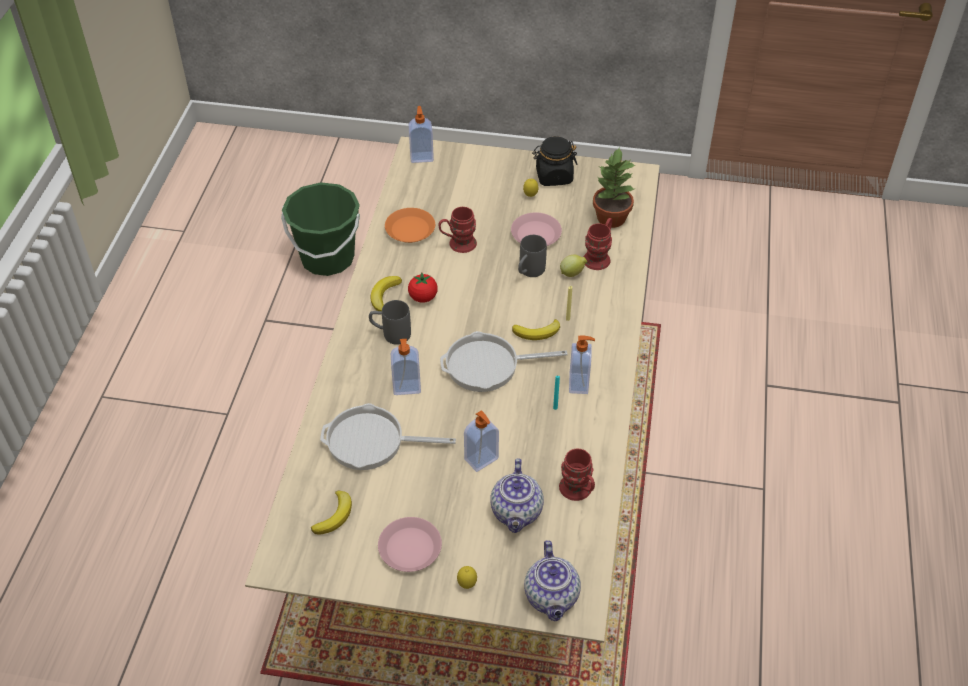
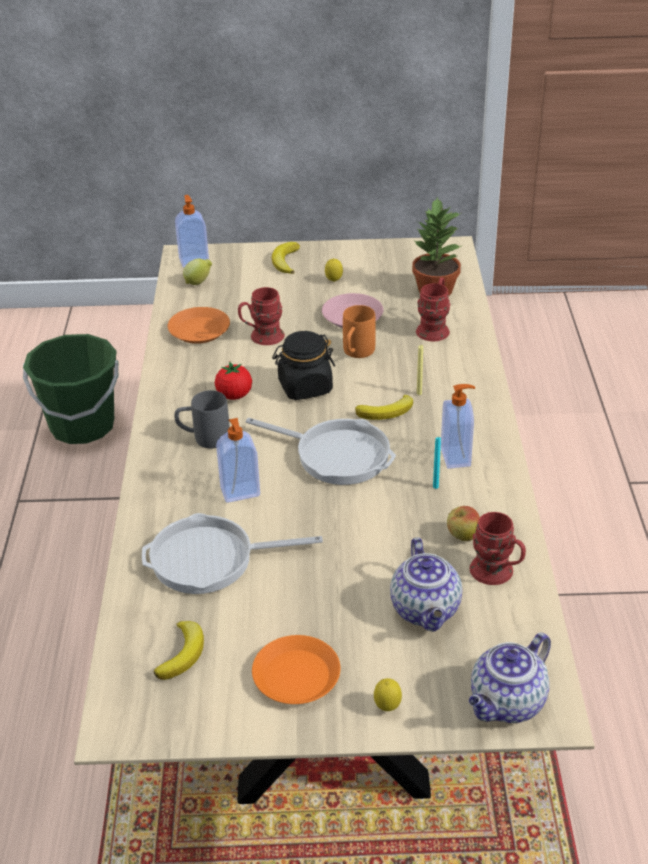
camera: 10 degrees left, 10 degrees down
banana [371,276,402,311] -> banana moved to [272,242,300,274]
pink plate [378,517,442,572] -> orange plate [252,635,341,704]
frying pan [440,331,568,392] -> frying pan turned 135 degrees counterclockwise [246,418,396,485]
soap dispenser [464,410,499,472] -> none
grey mug [518,235,547,277] -> orange mug [343,305,376,358]
teapot [524,540,581,621] -> teapot turned 60 degrees clockwise [469,632,551,723]
black jar [532,136,577,186] -> black jar moved to [272,331,335,400]
lemon [560,255,587,277] -> lemon moved to [183,259,212,285]
none -> apple [447,506,480,541]

